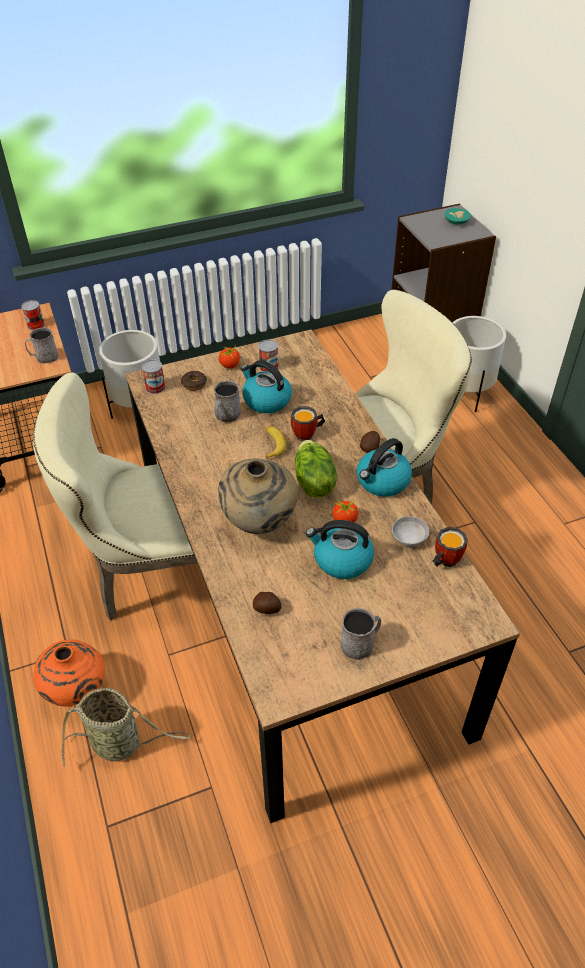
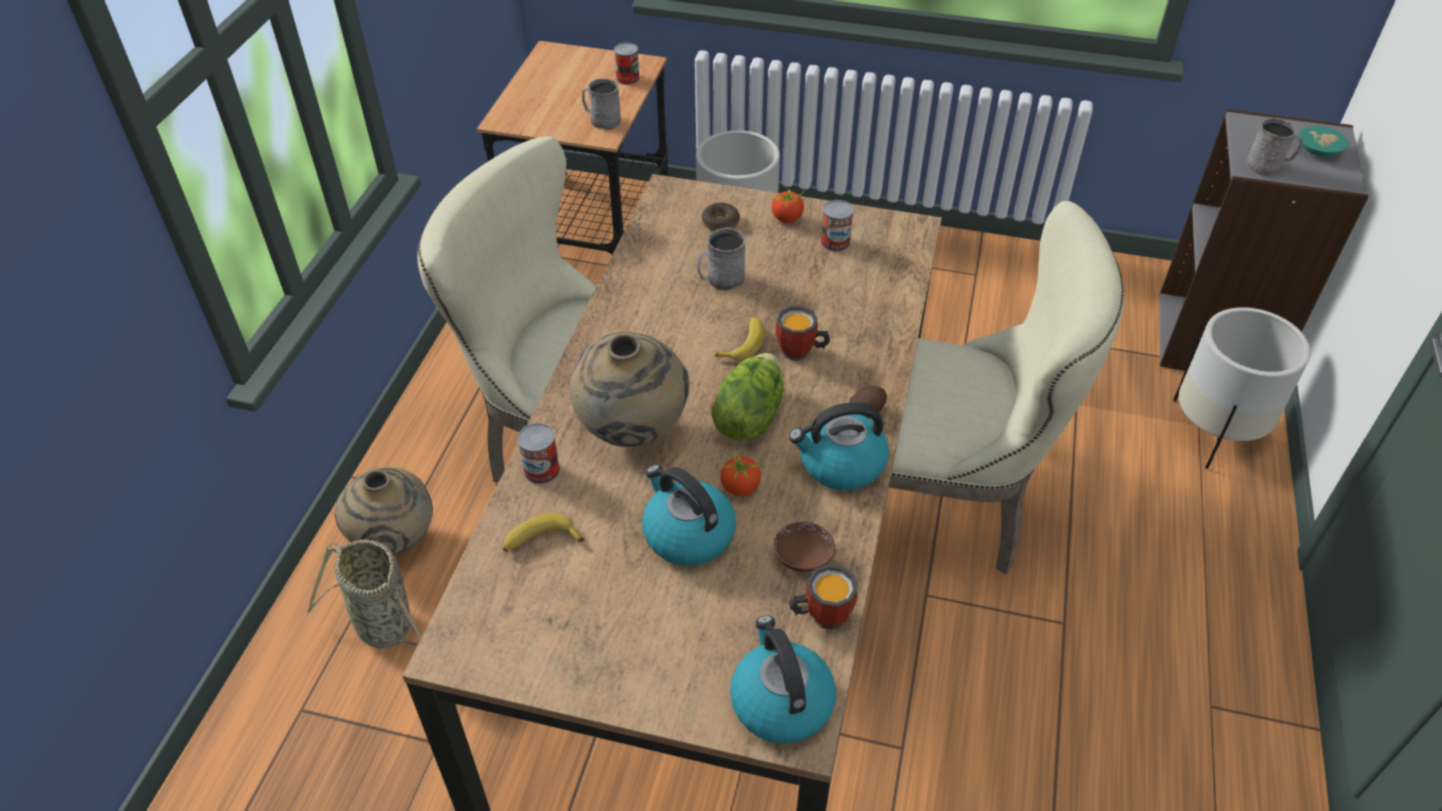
camera: 35 degrees right, 0 degrees up
orange vase [33,639,105,707] -> beige vase [334,467,433,555]
can [142,360,165,394] -> can moved to [517,423,560,484]
kettle [241,360,292,413] -> kettle moved to [730,616,836,744]
potato [253,592,281,614] -> banana [503,513,585,552]
grey mug [341,608,381,660] -> grey mug moved to [1245,118,1303,176]
grey bowl [392,516,429,546] -> brown bowl [773,522,835,572]

